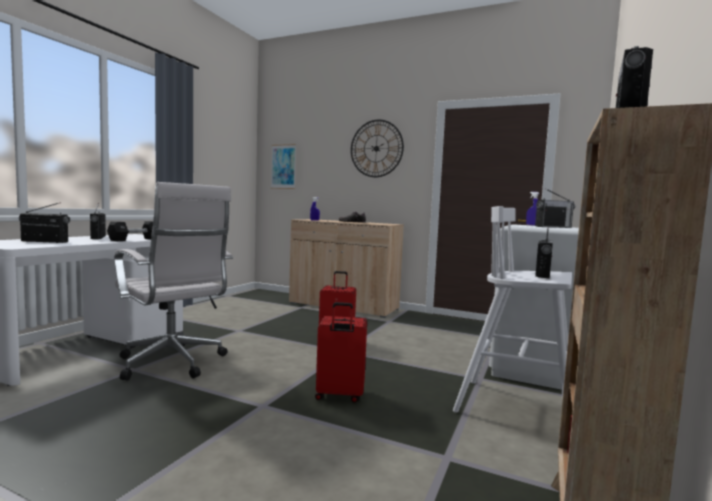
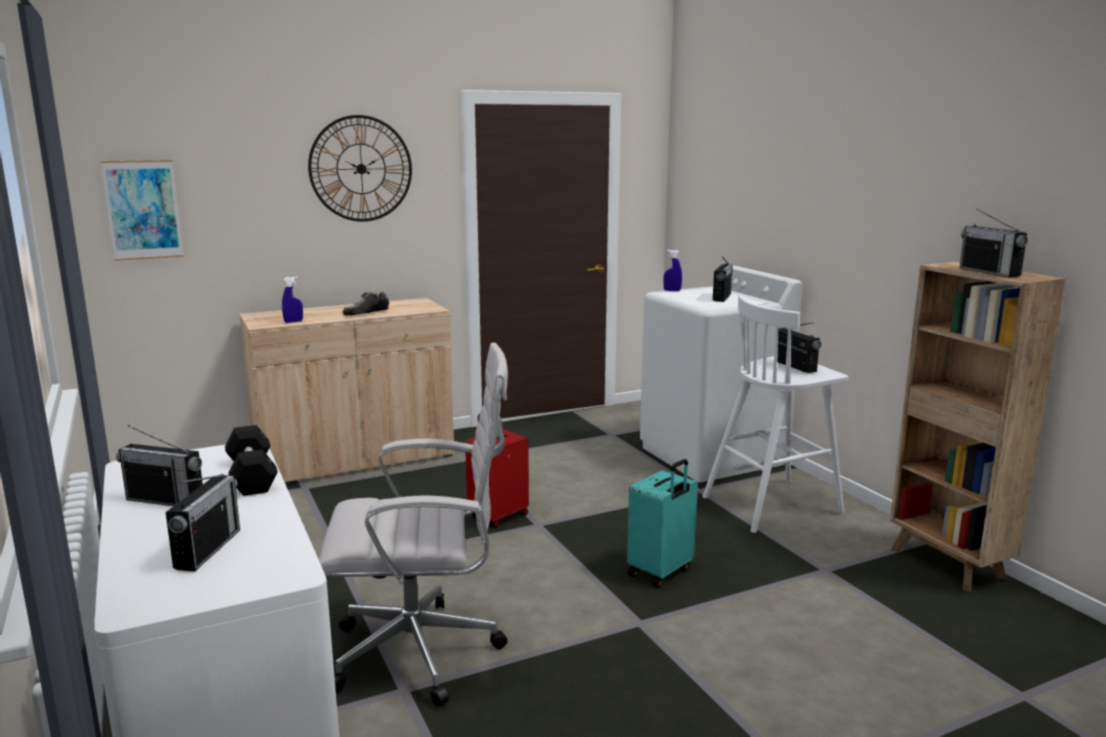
camera: 50 degrees left, 10 degrees up
radio [19,202,70,243] -> radio turned 150 degrees clockwise [166,474,240,571]
red suitcase [315,302,367,403] -> turquoise suitcase [627,459,698,587]

